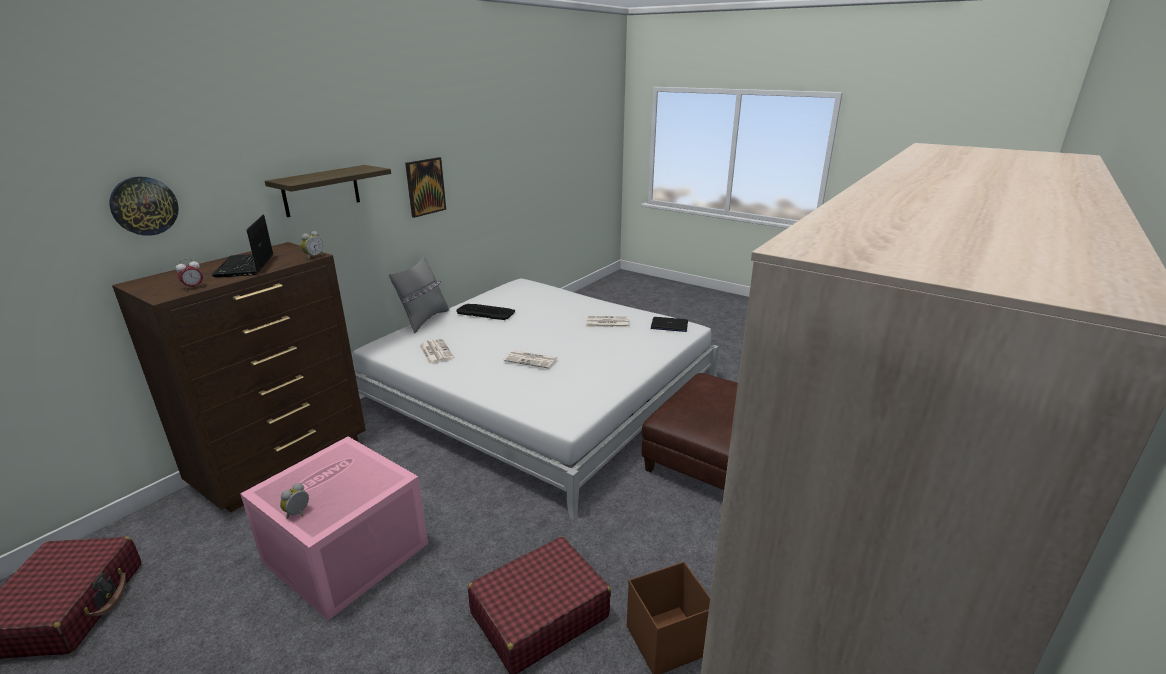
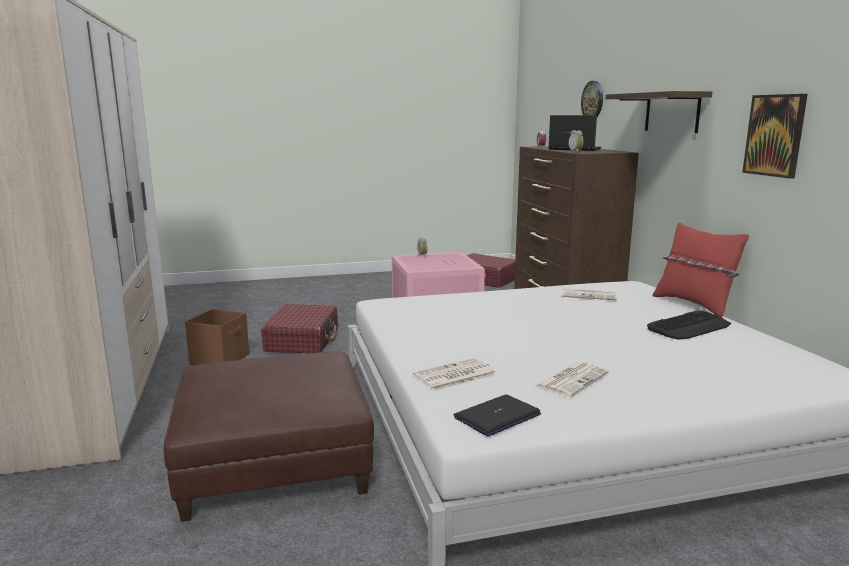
camera: 130 degrees right, 10 degrees down
grey pillow [389,257,449,333] -> red pillow [653,222,749,318]
newspaper [504,351,558,369] -> newspaper moved to [412,358,497,391]

